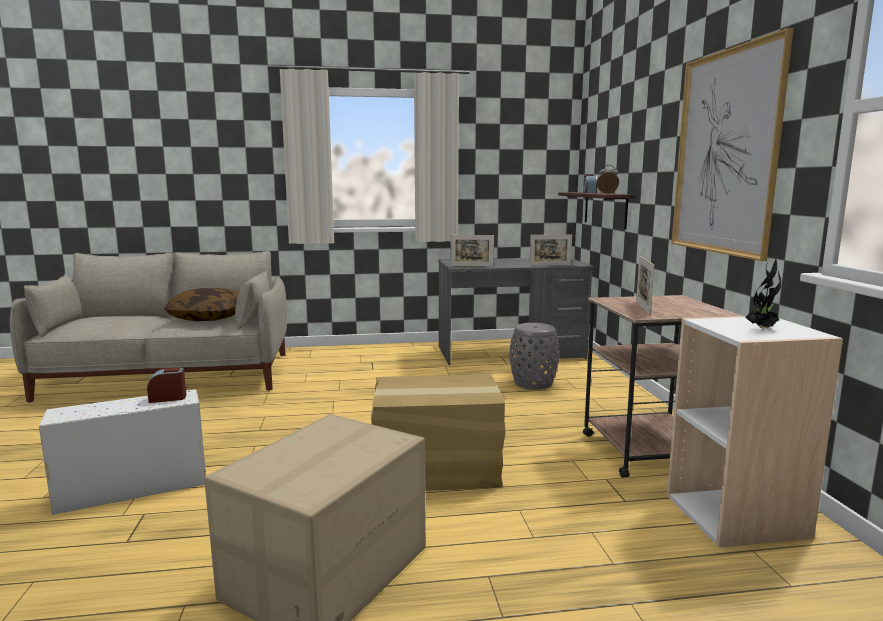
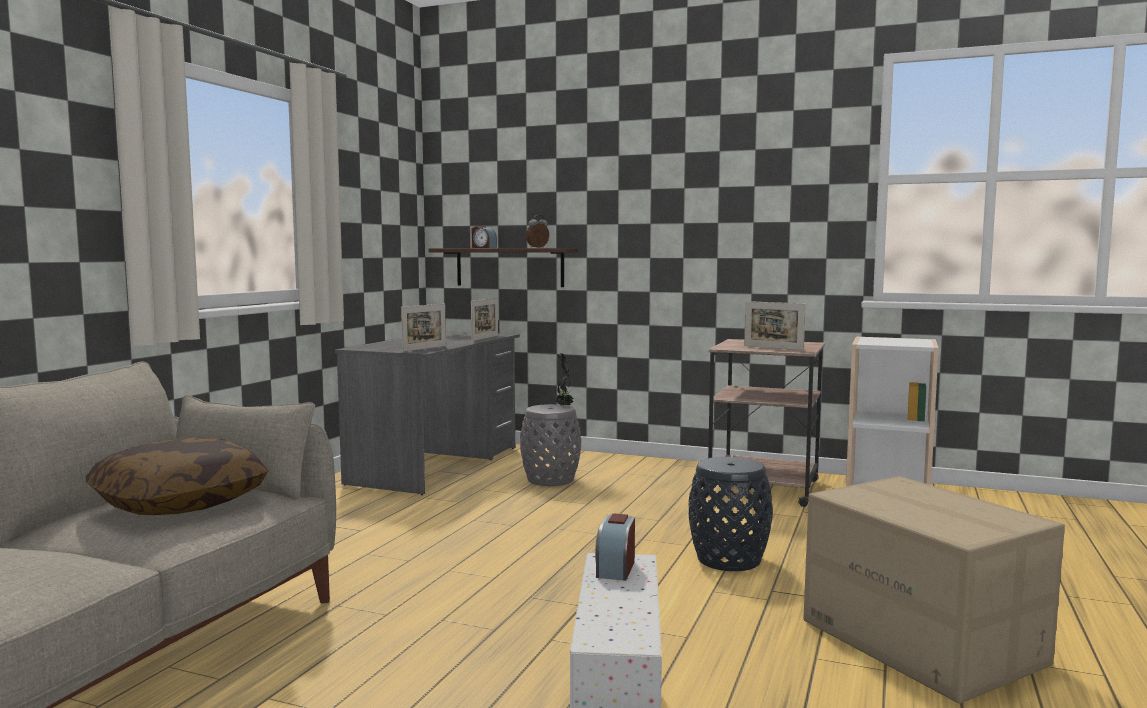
camera: 60 degrees left, 5 degrees down
cardboard box [371,374,506,491] -> black stool [688,457,773,571]
picture [671,28,793,261] -> none
potted plant [745,252,781,329] -> potted plant moved to [556,353,573,407]

